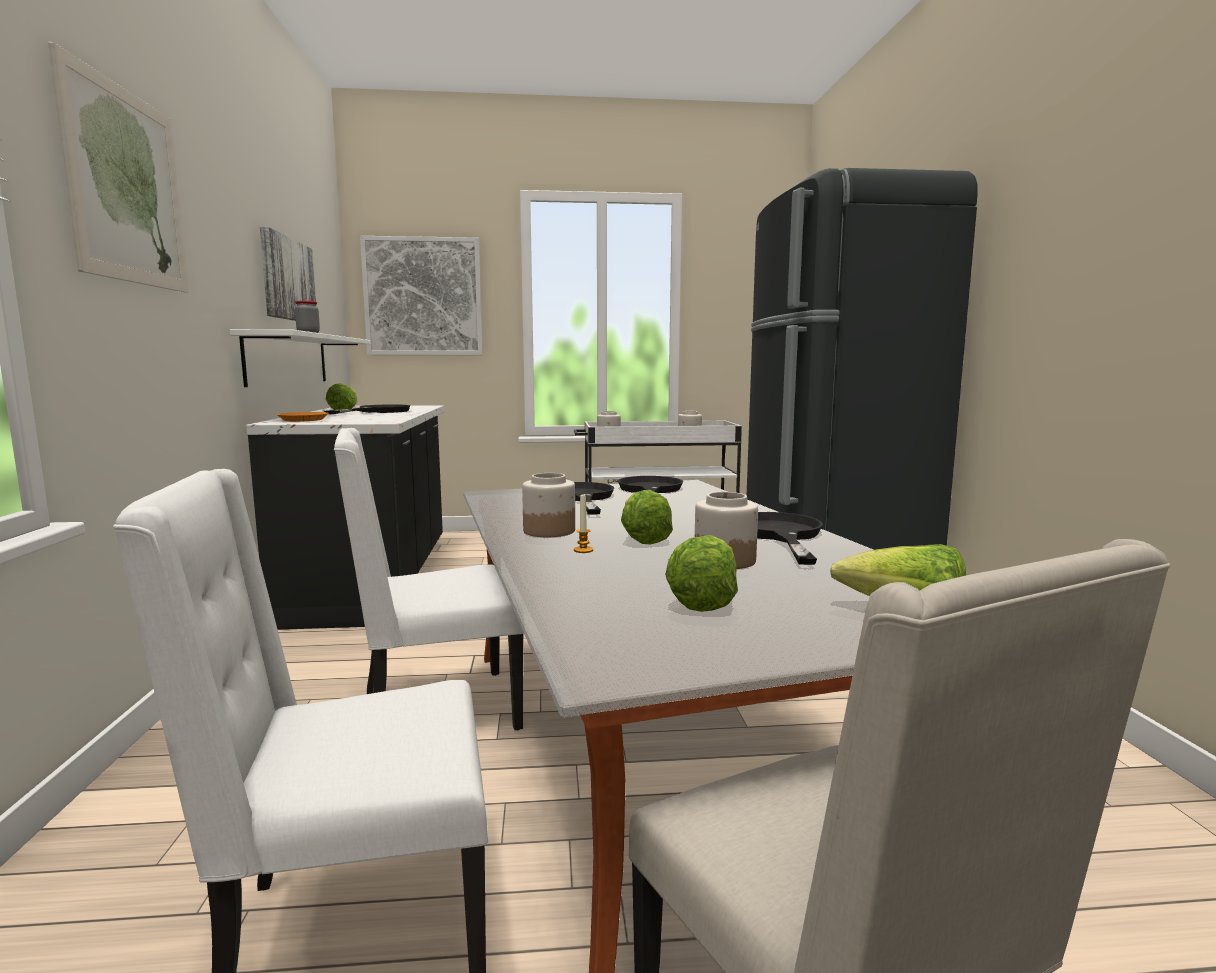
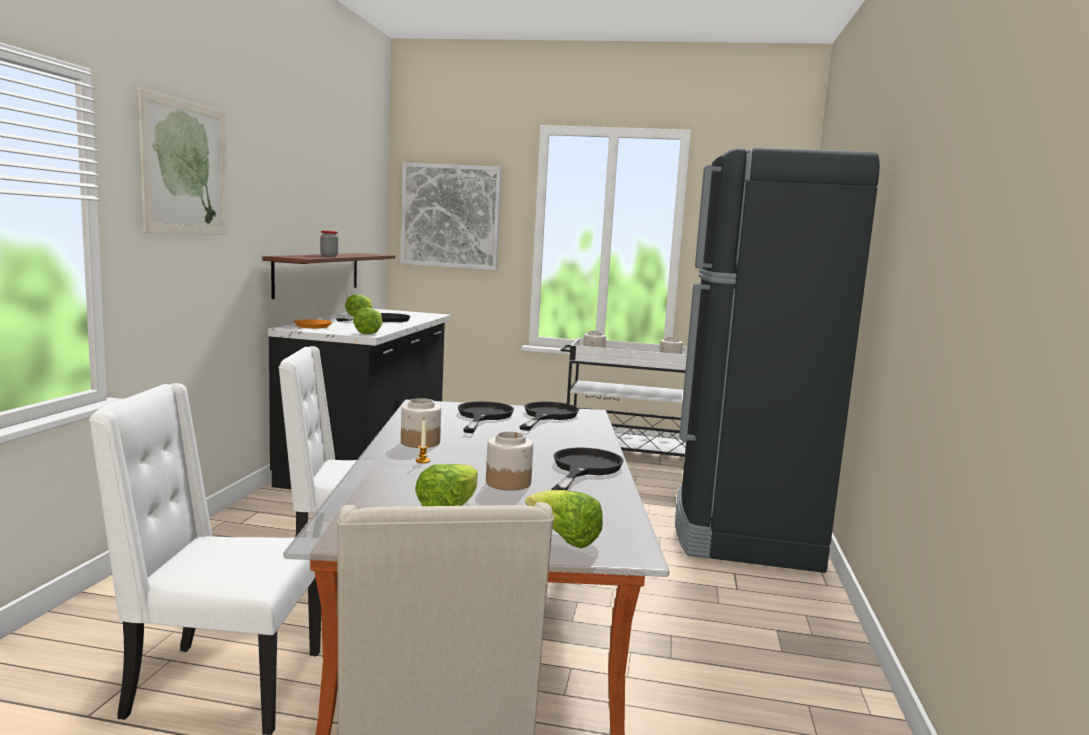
camera: 15 degrees right, 0 degrees up
white shelf [230,329,371,387] -> brown shelf [263,253,395,299]
picture [260,227,317,321] -> none
lettuce [621,490,673,545] -> lettuce moved to [353,307,382,334]

